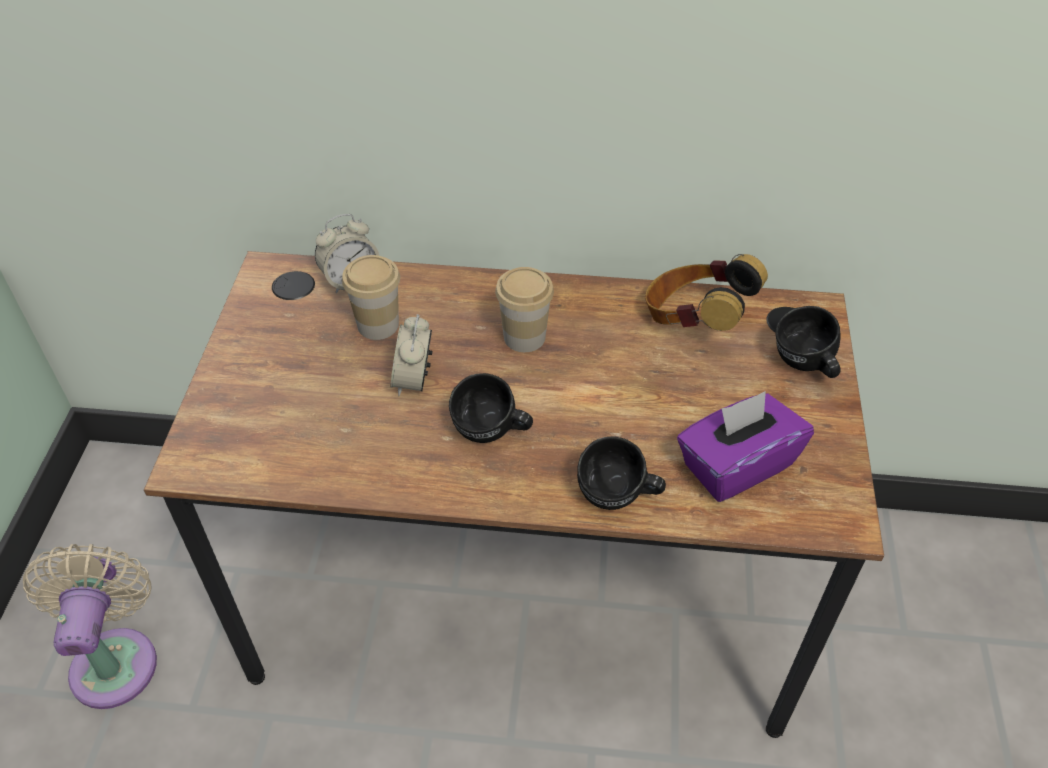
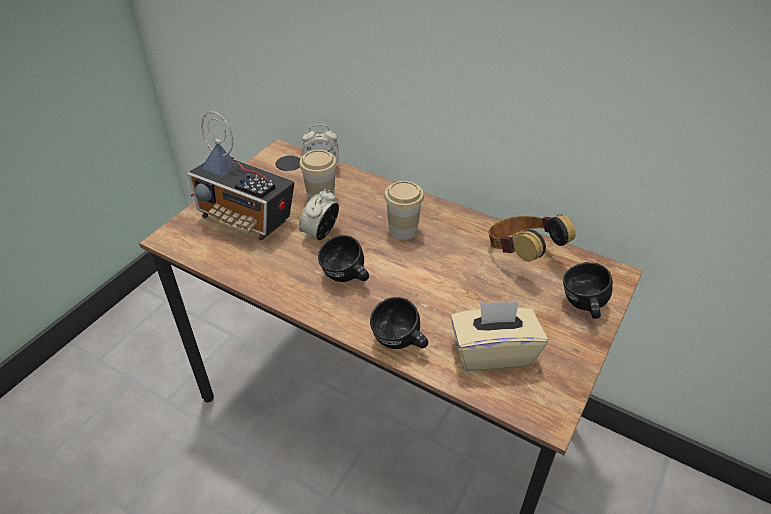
camera: 25 degrees right, 5 degrees down
beige fan [23,544,157,709] -> none
purple tissue box [677,391,814,502] -> beige tissue box [450,301,548,371]
none -> radio [187,111,294,240]

